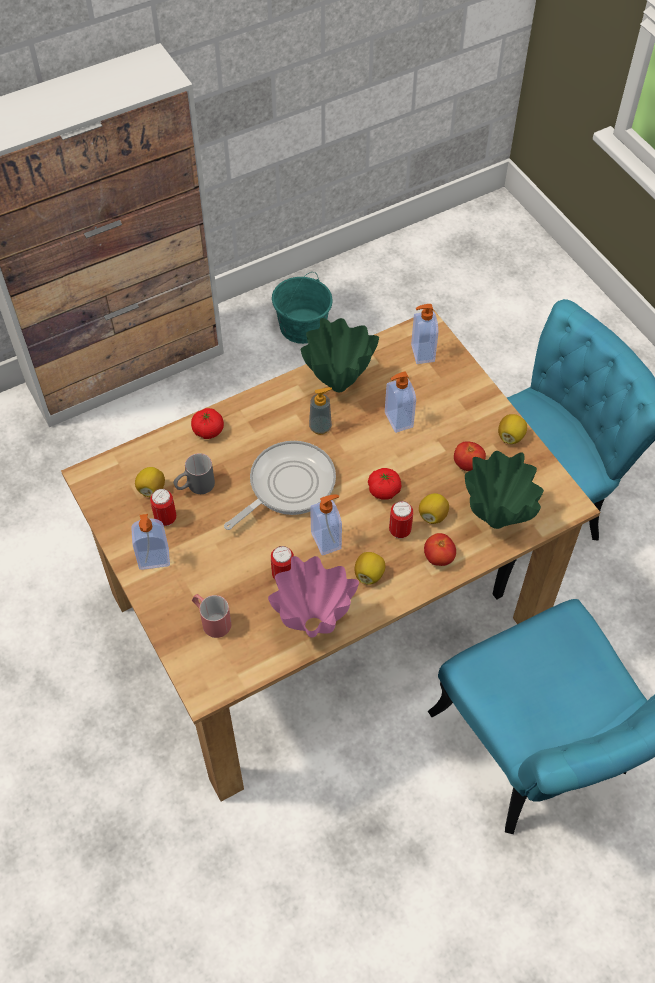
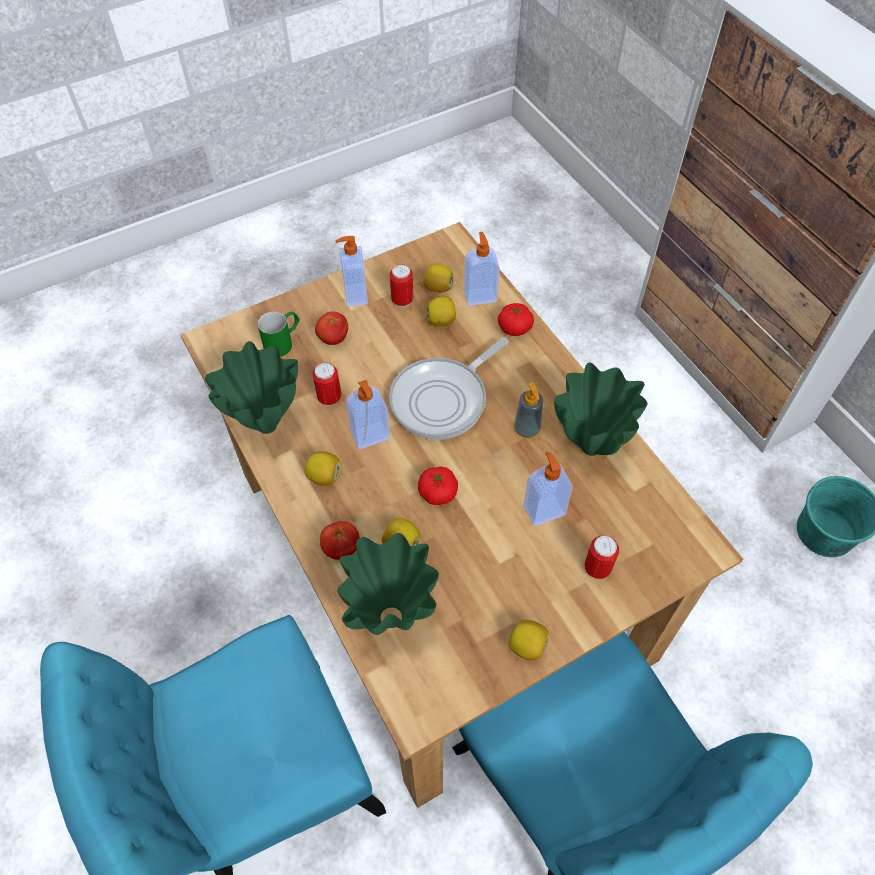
camera: 90 degrees right, 0 degrees up
grey mug [174,453,215,494] -> lemon [426,296,456,326]
red mug [192,594,231,638] -> green mug [257,311,299,357]
frying pan [224,441,336,530] -> frying pan turned 90 degrees clockwise [389,337,509,440]
pink vase [268,556,359,638] -> green vase [205,341,298,434]
can [389,501,413,538] -> can moved to [584,535,619,579]
soap dispenser [411,304,438,364] -> soap dispenser moved to [464,232,500,306]
tomato [454,442,486,471] -> tomato moved to [315,312,348,345]

